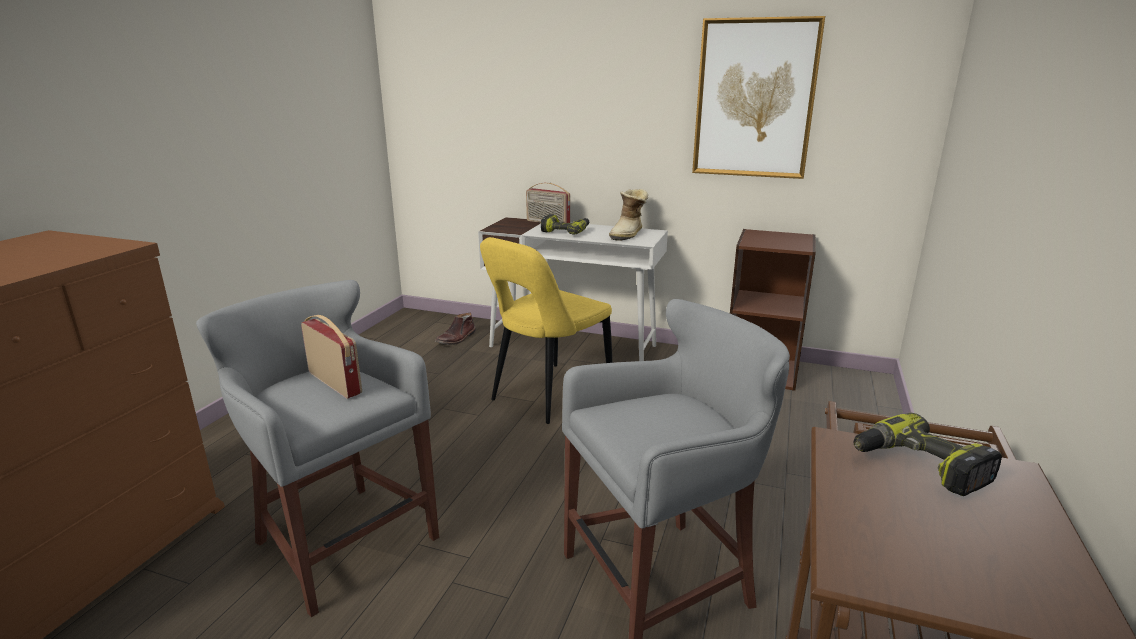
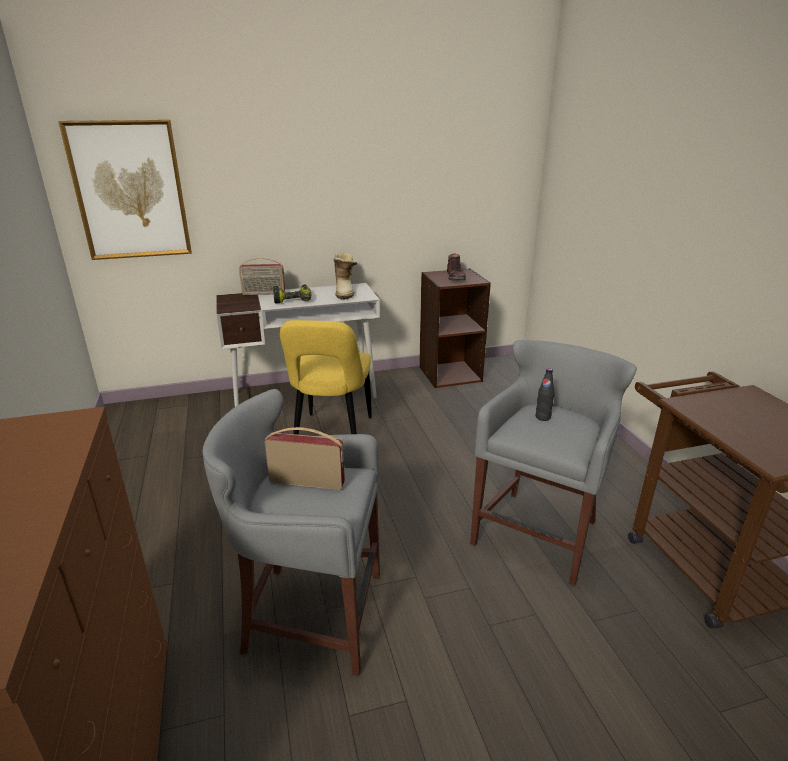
camera: 35 degrees left, 5 degrees up
brown boot [435,312,476,345] -> brown boot moved to [447,253,466,280]
picture [692,16,825,179] -> picture moved to [58,120,192,260]
power drill [853,413,1002,496] -> none
none -> black bottle [536,368,555,421]

